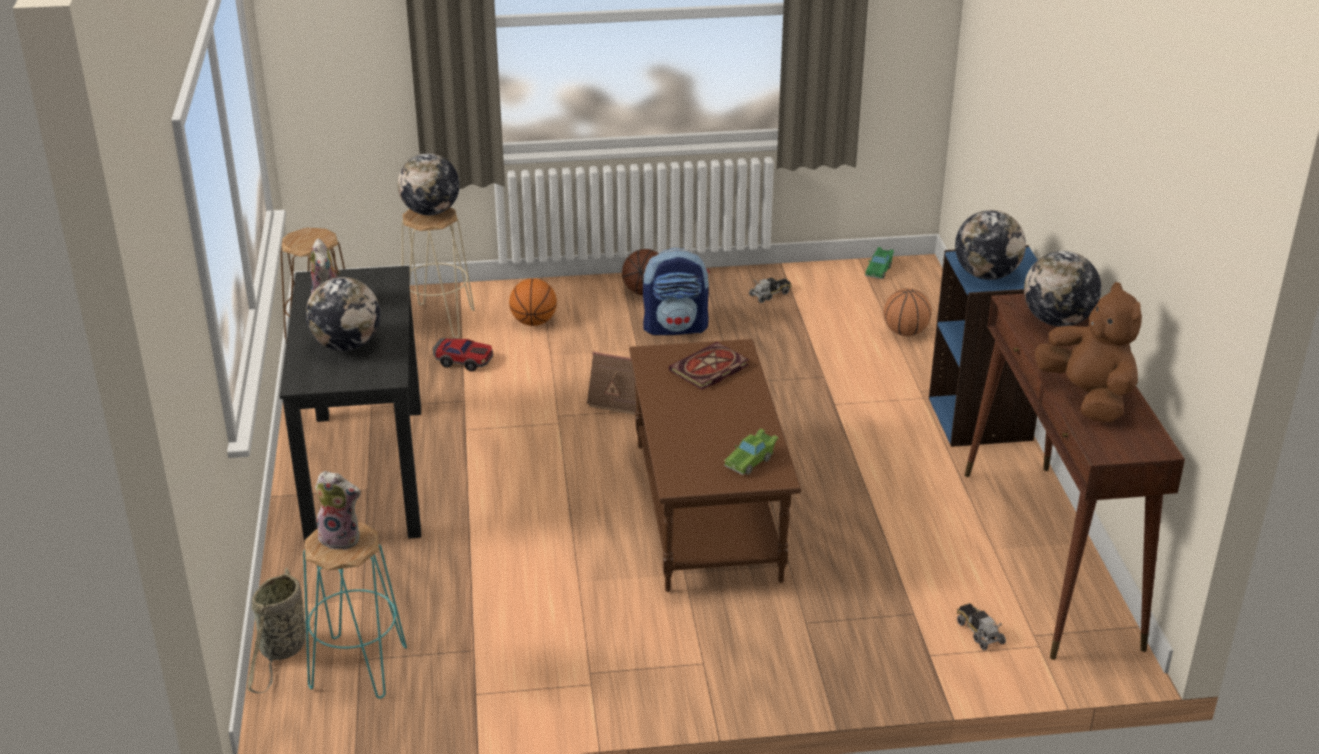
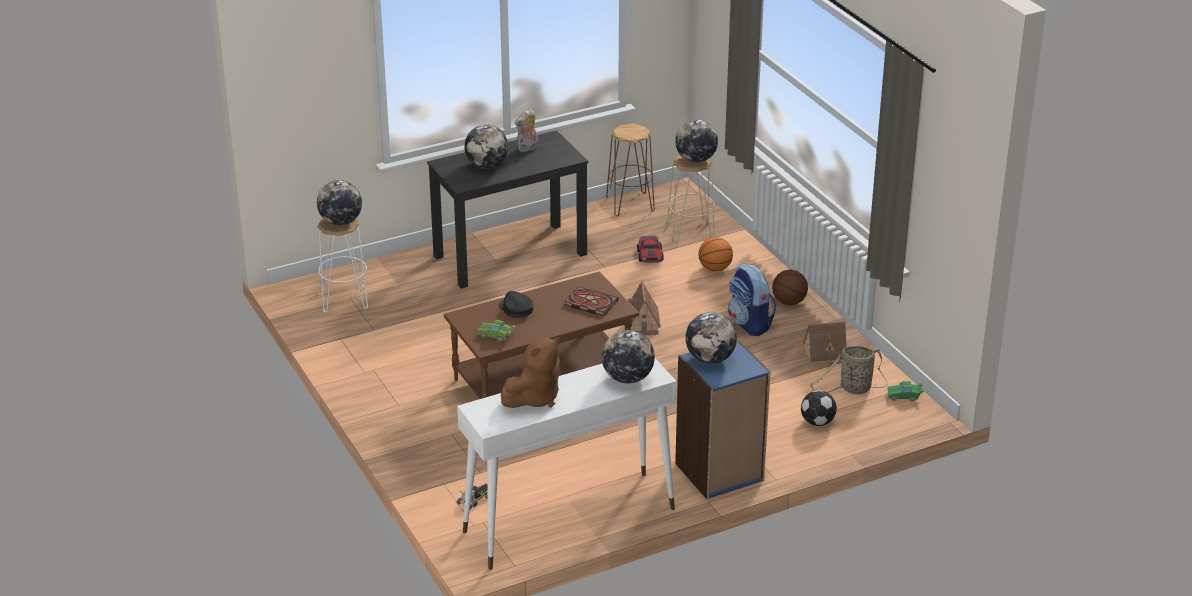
camera: 70 degrees right, 0 degrees up
basket [248,568,310,693] -> basket moved to [810,346,887,394]
turquoise stool [303,522,407,699] -> white stool [317,219,368,313]
plush toy [315,471,361,550] -> globe [317,180,362,225]
toy truck [749,277,792,303] -> toy house [803,321,847,365]
basketball [883,288,932,336] -> football [801,391,837,426]
brown console table [965,294,1185,660] -> white console table [457,359,677,570]
none -> black cap [499,291,533,318]

